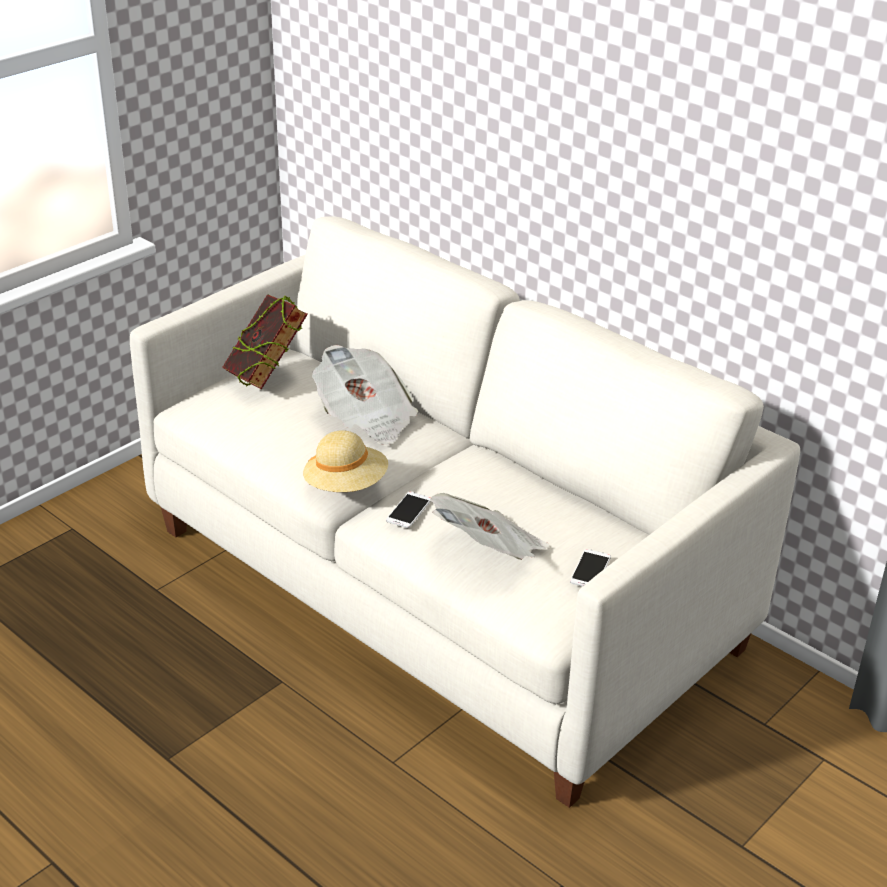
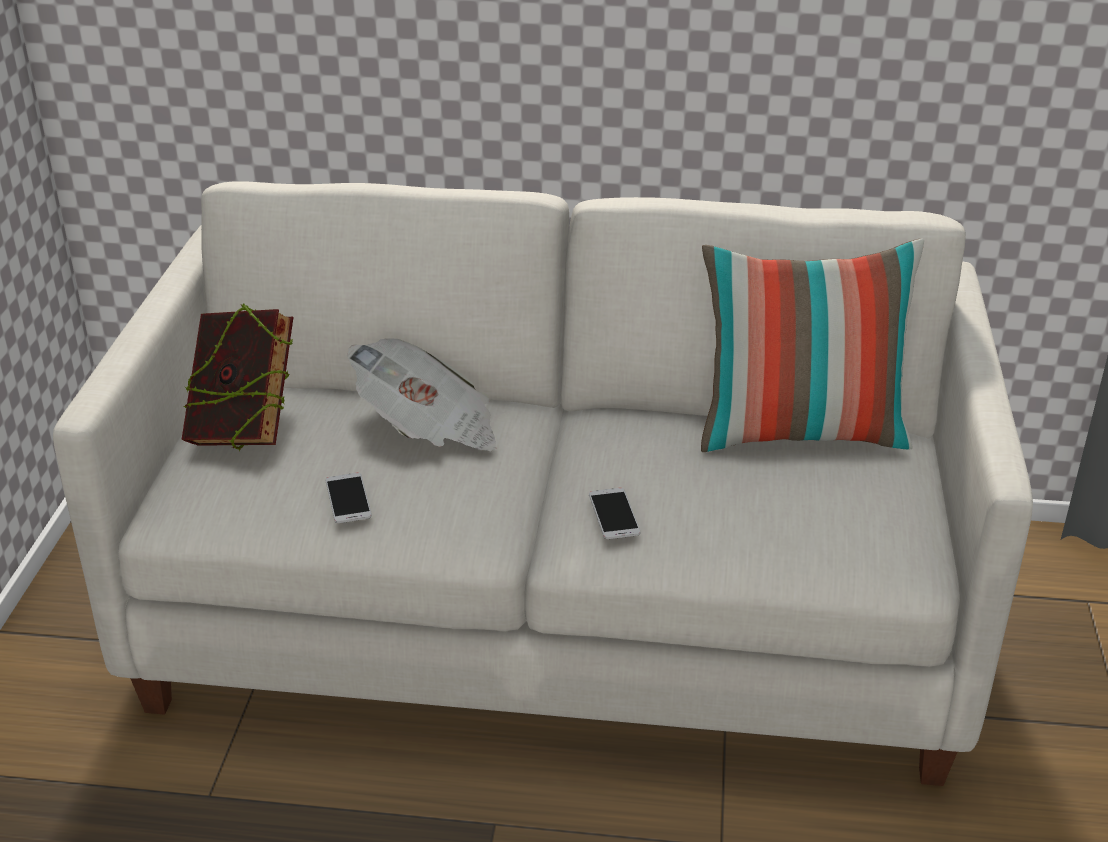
camera: 35 degrees left, 0 degrees up
beige hat [303,430,388,492] -> none
newspaper [430,493,550,560] -> none
phone [570,549,611,587] -> phone moved to [325,473,372,523]
none -> pillow [701,239,924,452]

